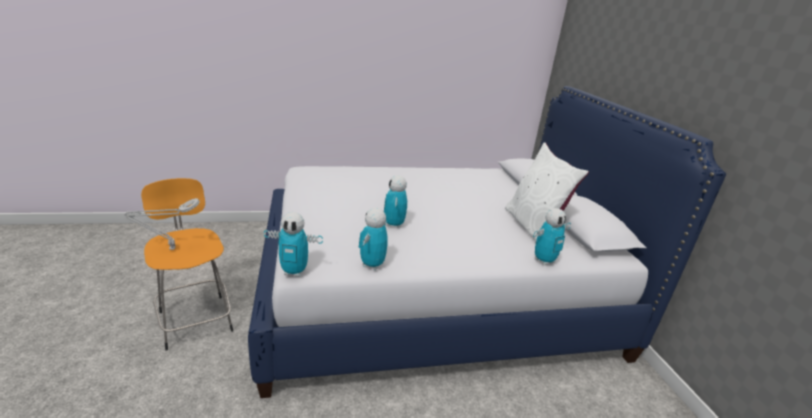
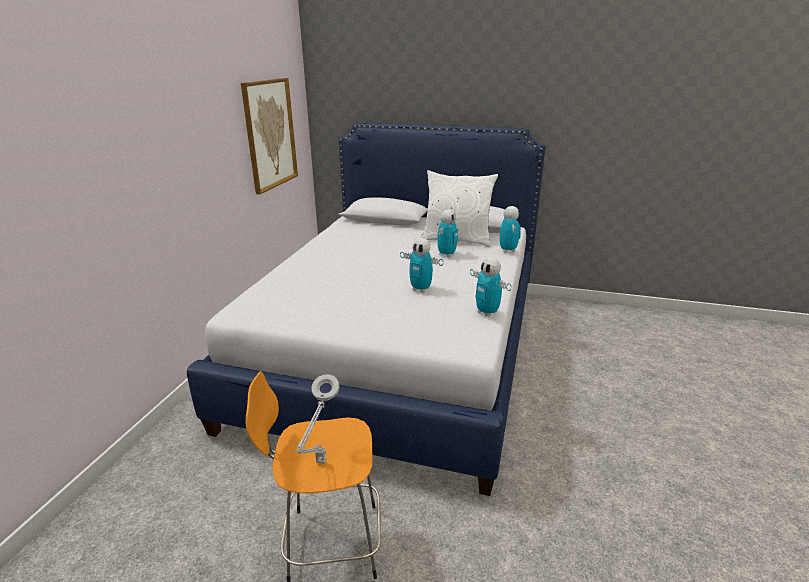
camera: 60 degrees left, 0 degrees up
toy robot [264,212,323,277] -> toy robot moved to [437,210,458,257]
none -> picture [241,78,298,194]

